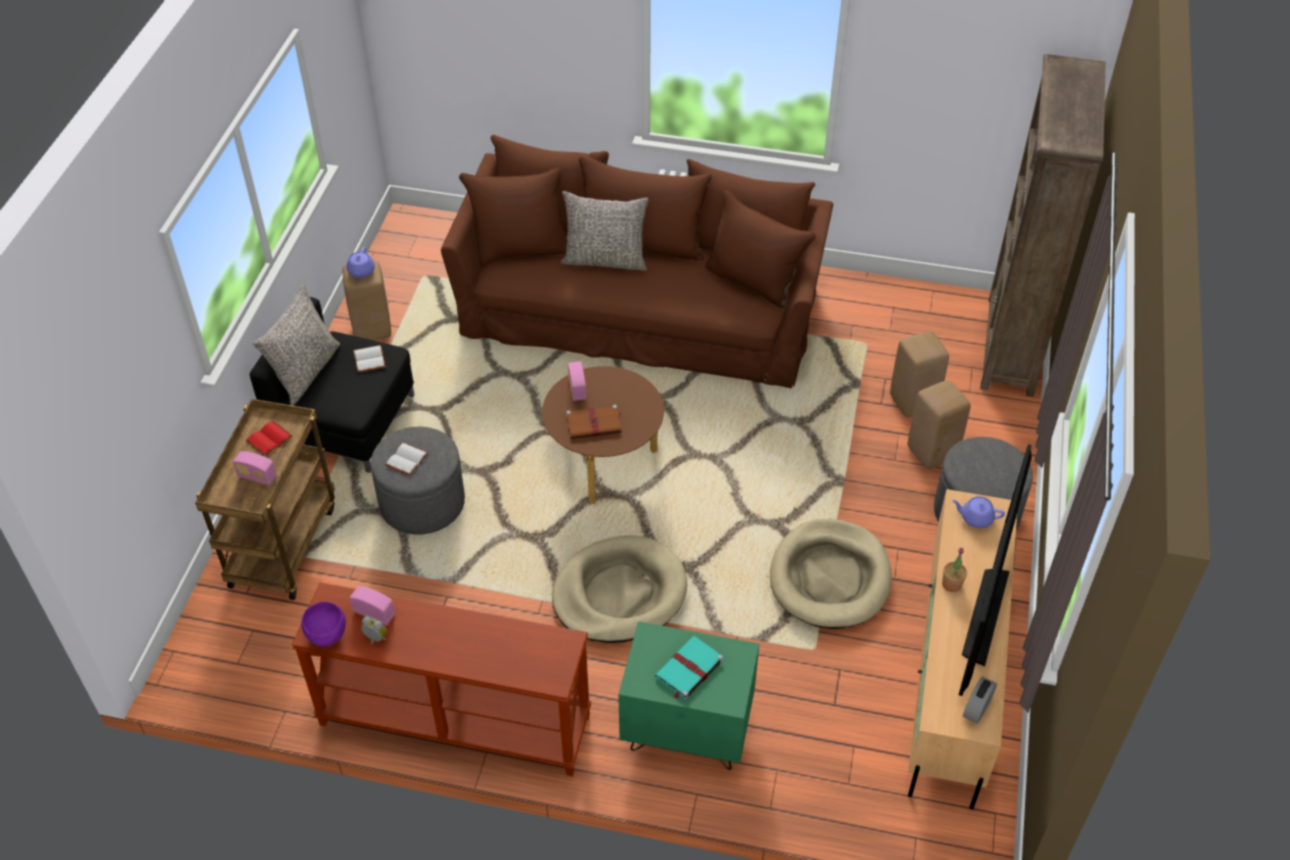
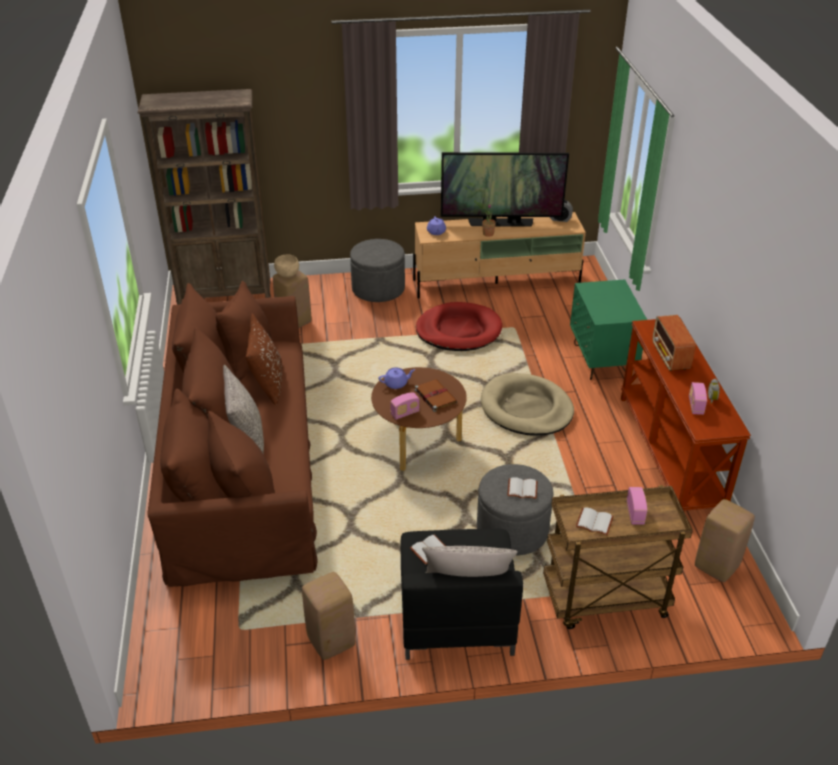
camera: 110 degrees left, 10 degrees down
red book [245,421,293,456] -> white book [576,507,614,536]
purple bowl [301,602,346,647] -> none
purple teapot [347,247,375,278] -> purple teapot moved to [379,367,415,389]
turquoise book [655,636,723,700] -> none
beige dog bed [770,519,892,629] -> red dog bed [416,302,502,351]
beige stool [908,380,971,469] -> beige stool moved to [695,499,755,582]
none -> brown pillow [246,314,282,405]
none -> beige bowl [274,255,299,278]
none -> radio [652,315,696,371]

